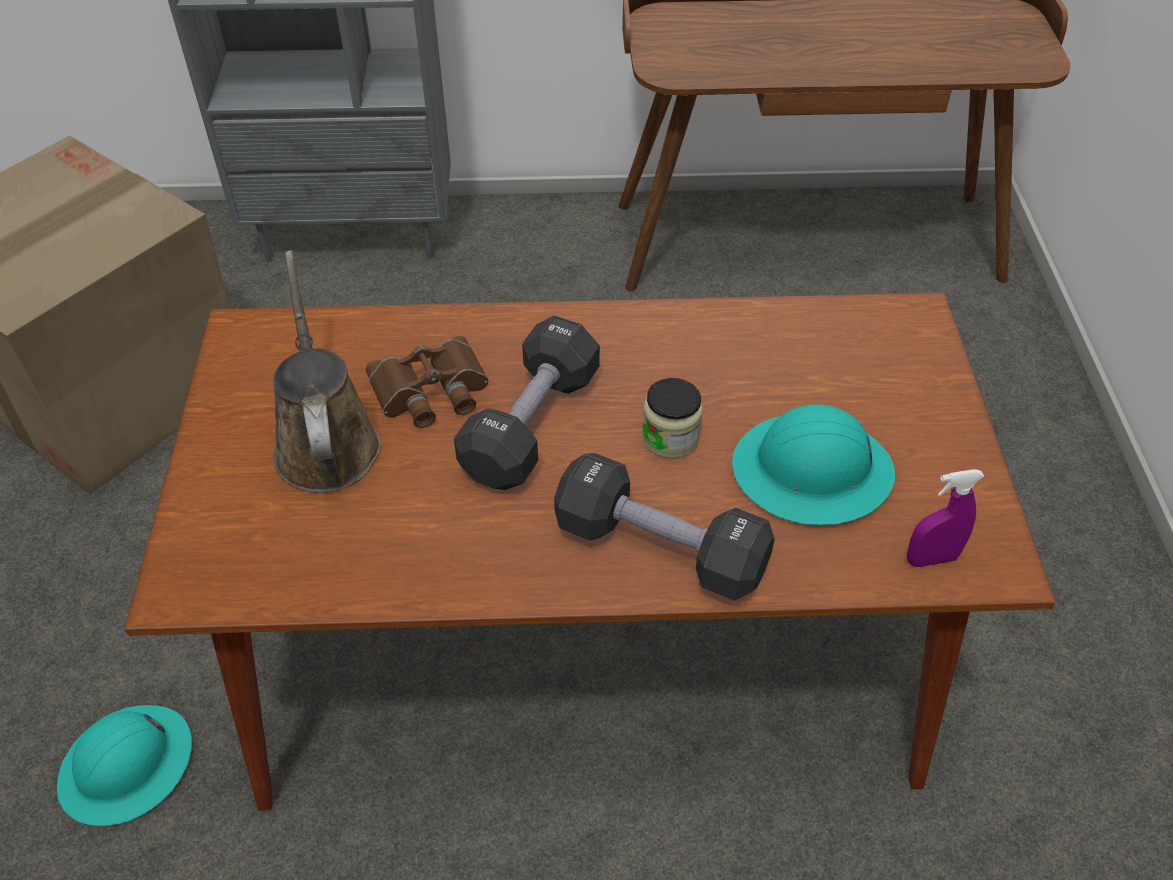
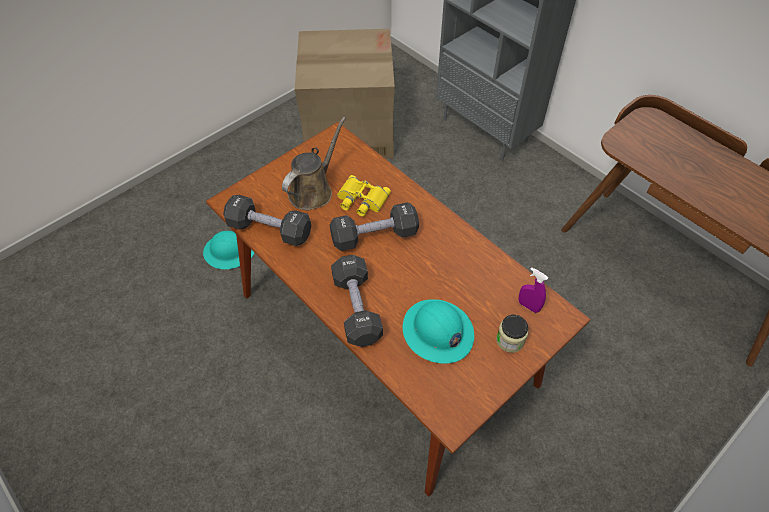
camera: 50 degrees right, 5 degrees up
brown binoculars [366,336,488,428] -> yellow binoculars [337,175,391,216]
jar [642,378,703,459] -> jar moved to [496,315,529,353]
purple spray bottle [907,469,985,567] -> purple spray bottle moved to [518,267,548,313]
none -> black dumbbell [223,195,311,246]

